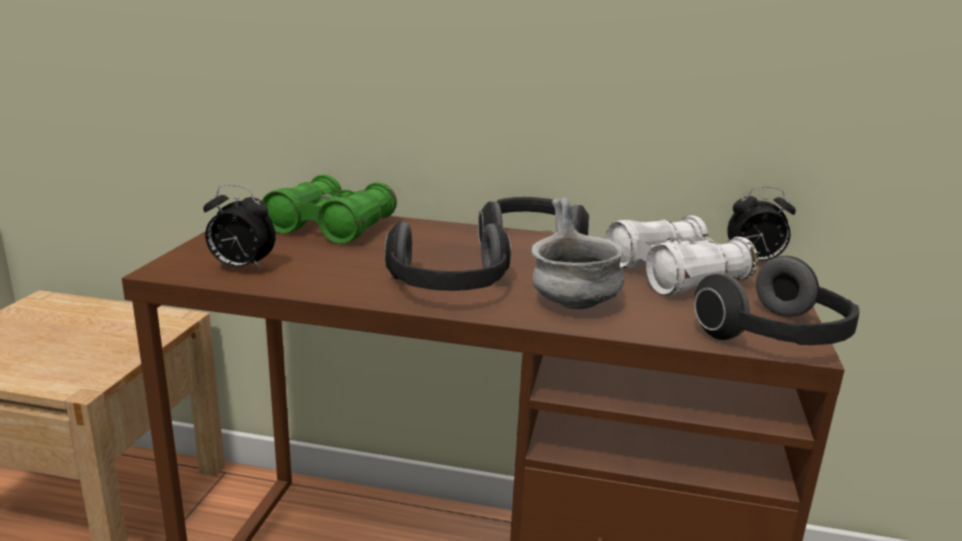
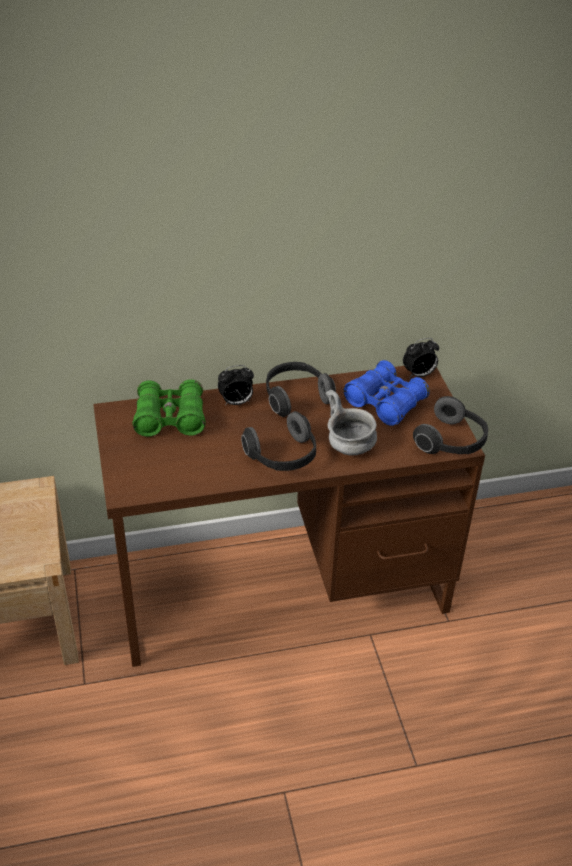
camera: 25 degrees left, 20 degrees up
alarm clock [203,184,276,271] -> alarm clock moved to [218,365,254,405]
white binoculars [605,215,758,296] -> blue binoculars [343,360,430,426]

